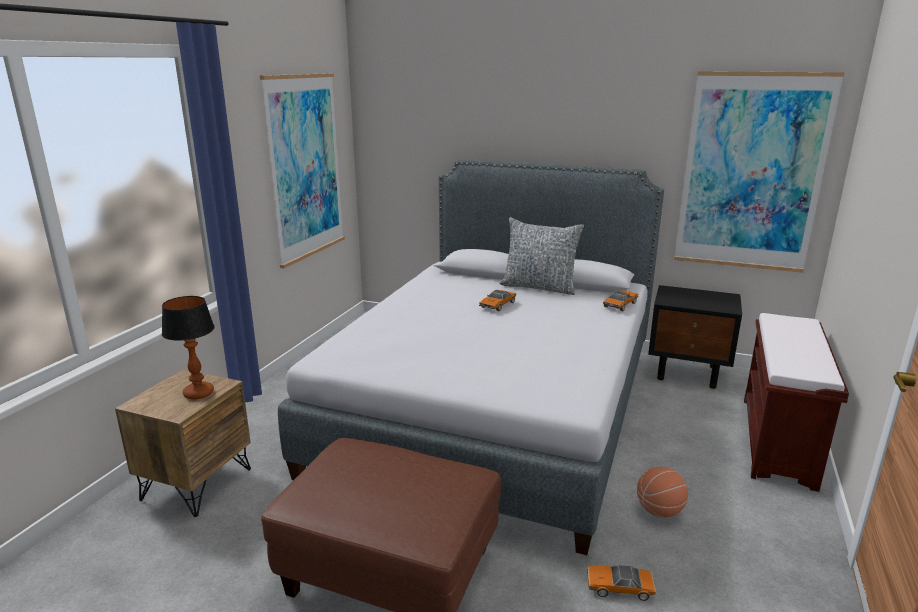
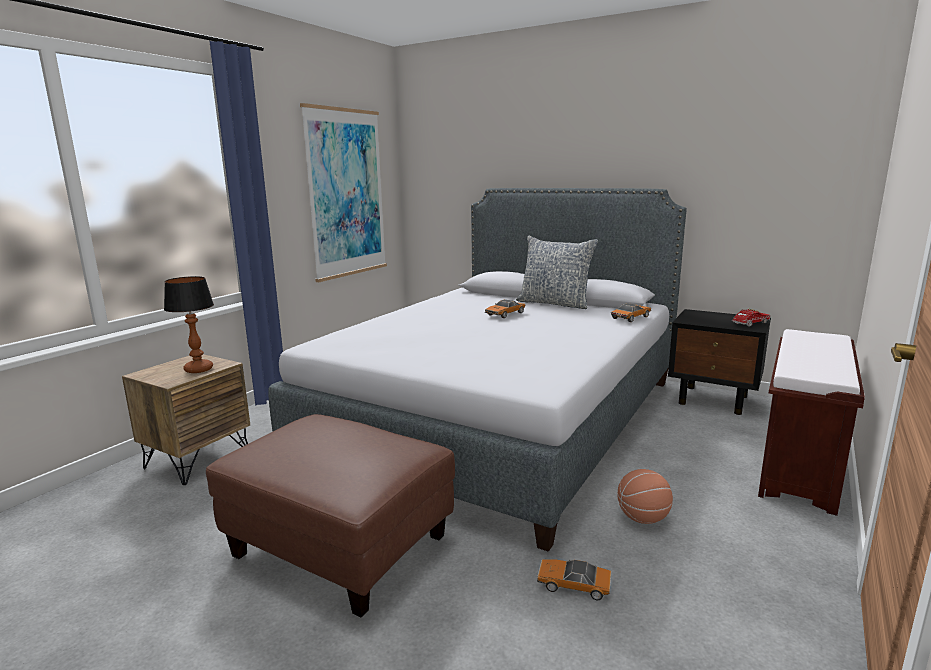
camera: 10 degrees right, 5 degrees down
picture [674,71,845,273] -> none
none -> toy truck [733,309,770,327]

